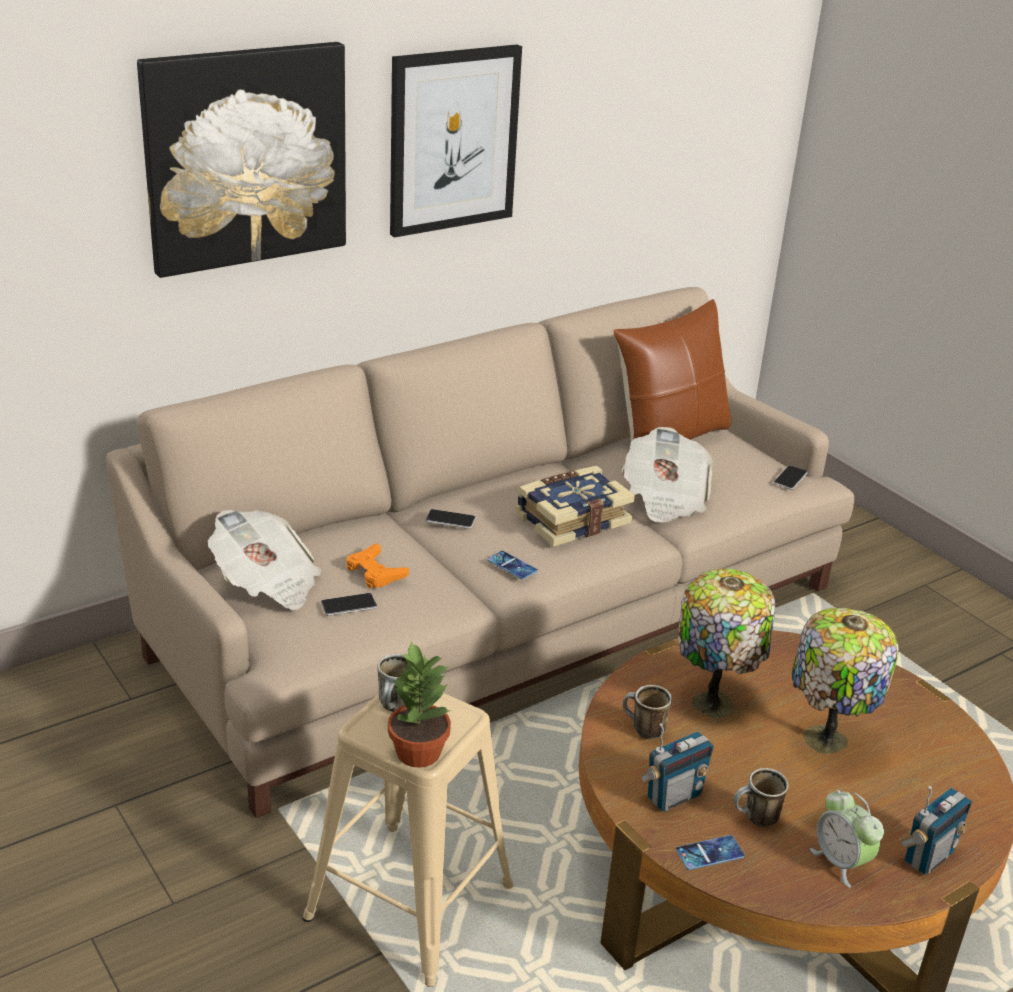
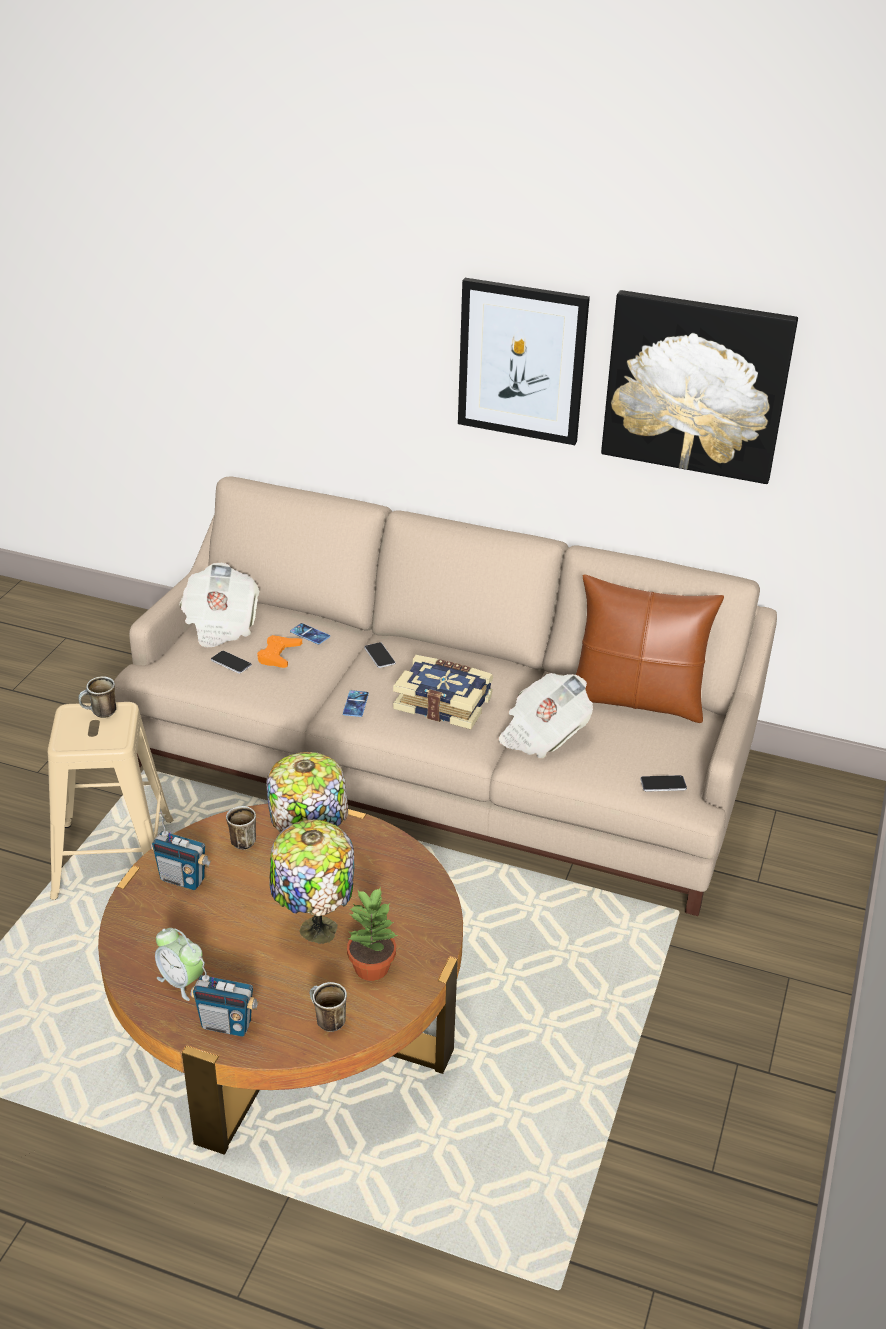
camera: 55 degrees right, 5 degrees up
picture [137,42,346,278] -> picture moved to [601,290,798,484]
potted plant [388,641,451,768] -> potted plant moved to [347,887,398,981]
phone [676,835,745,870] -> phone moved to [290,623,330,644]
mug [734,768,789,827] -> mug moved to [310,982,347,1032]
alarm clock [810,790,884,888] -> alarm clock turned 75 degrees counterclockwise [155,928,204,1001]

